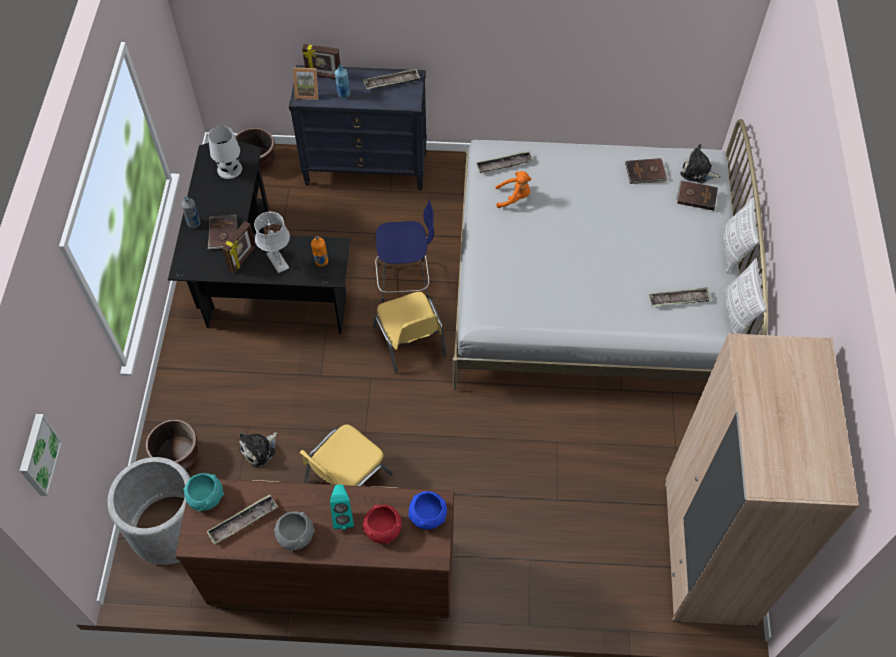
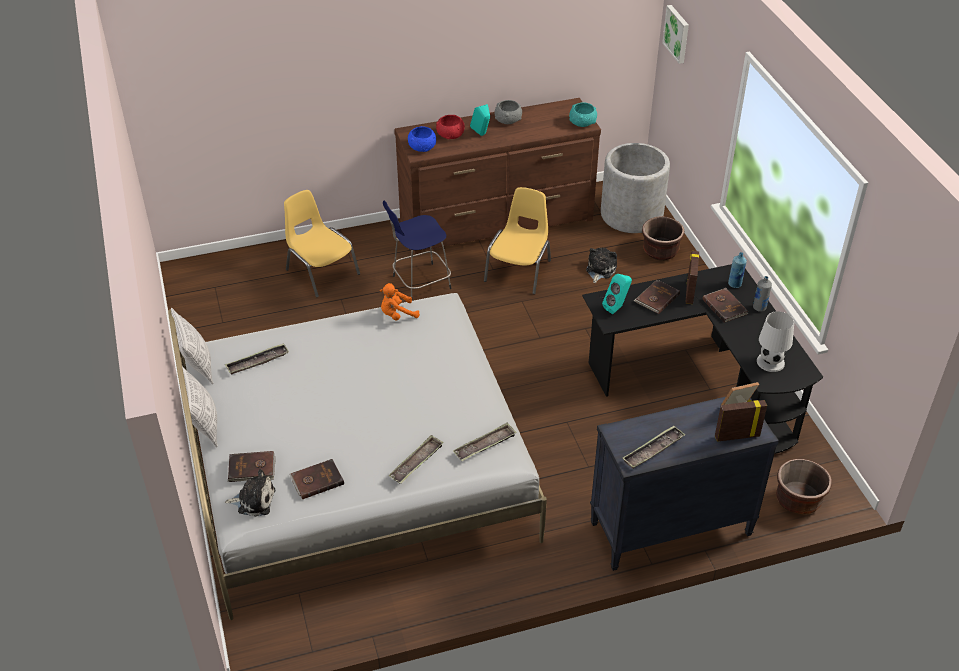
camera: 160 degrees right, 15 degrees down
tray [206,494,278,545] -> tray moved to [388,435,444,484]
grey table lamp [254,212,290,273] -> brown book [633,280,680,314]
orange bottle [311,236,328,267] -> turquoise speaker [602,274,632,314]
blue bottle [335,65,350,98] -> blue bottle moved to [728,252,747,288]
yellow chair [373,292,447,374] -> yellow chair moved to [284,190,360,297]
blue stool [375,200,434,303] -> blue stool moved to [383,201,452,297]
orange plush toy [496,171,531,208] -> orange plush toy moved to [380,283,420,321]
beige wardrobe [665,333,859,626] -> none

